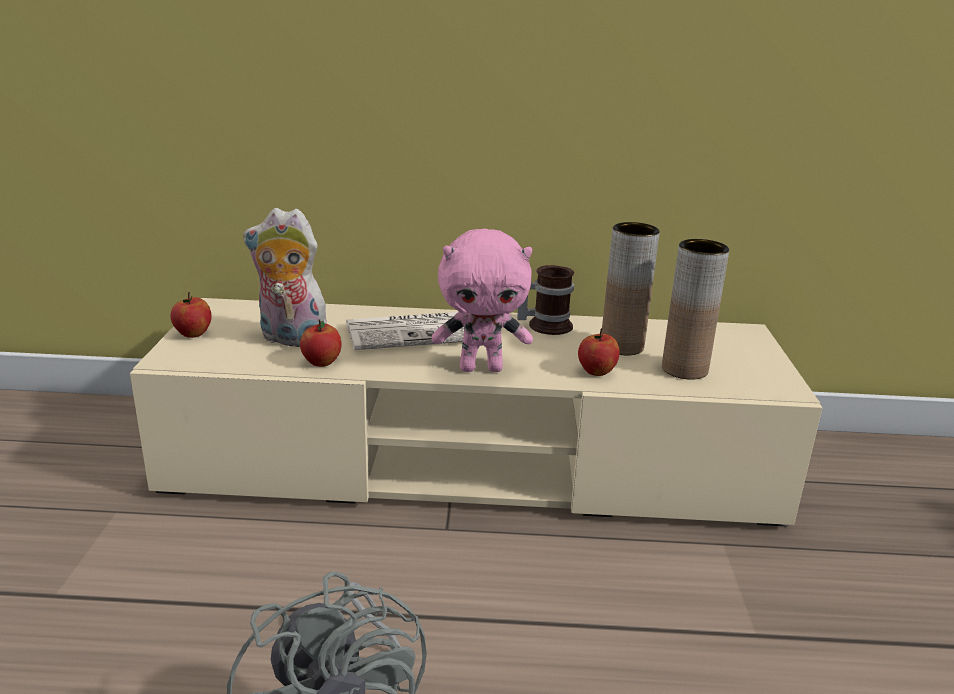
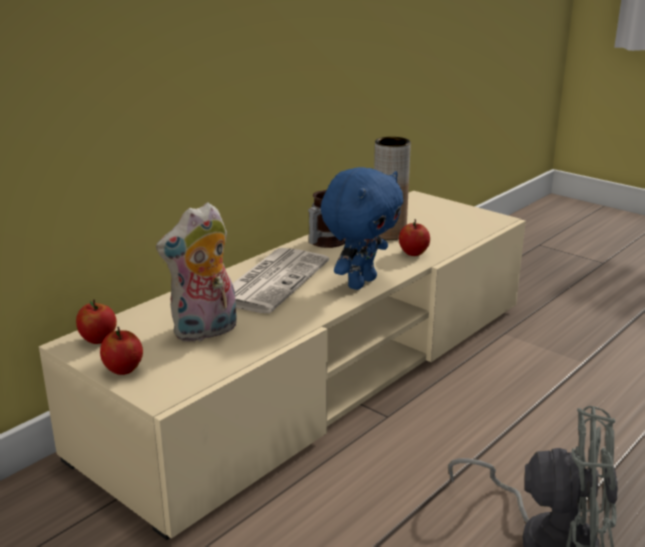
camera: 50 degrees left, 0 degrees up
apple [300,319,342,367] -> apple moved to [76,299,117,344]
pink plush toy [432,229,533,372] -> blue plush toy [320,167,403,290]
brown vase [662,239,729,380] -> none

